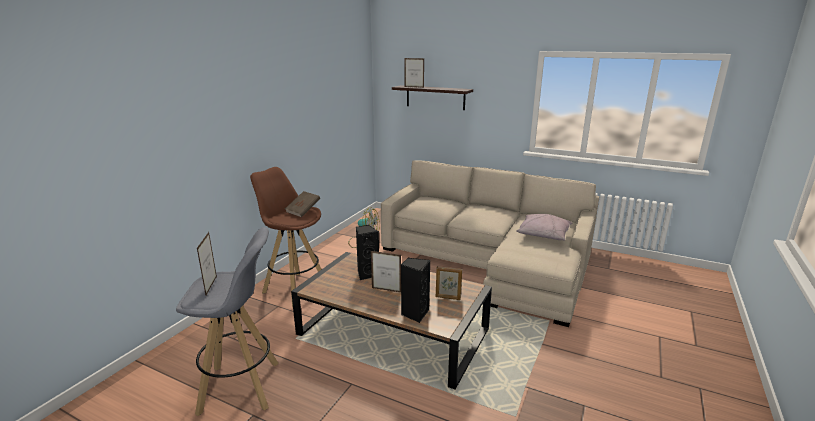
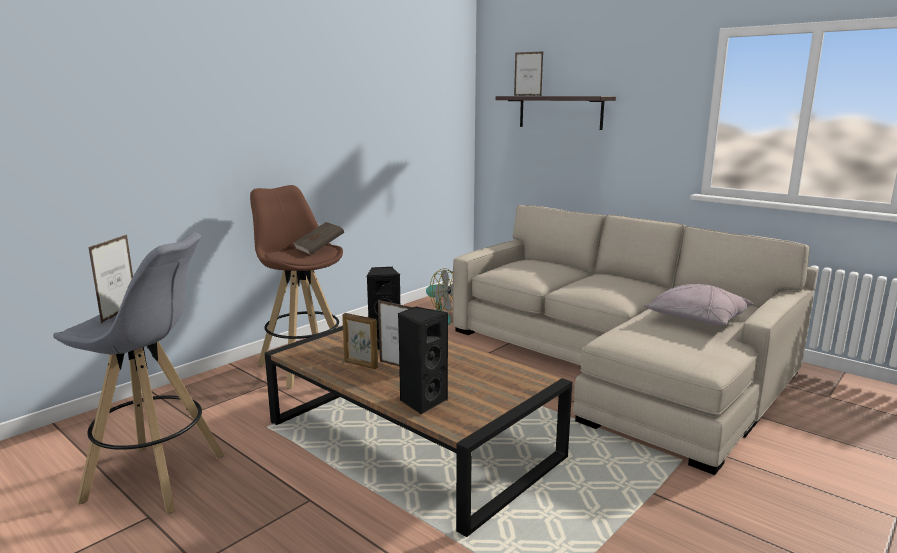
camera: 15 degrees right, 5 degrees down
picture frame [436,266,462,300] -> picture frame moved to [342,313,378,369]

